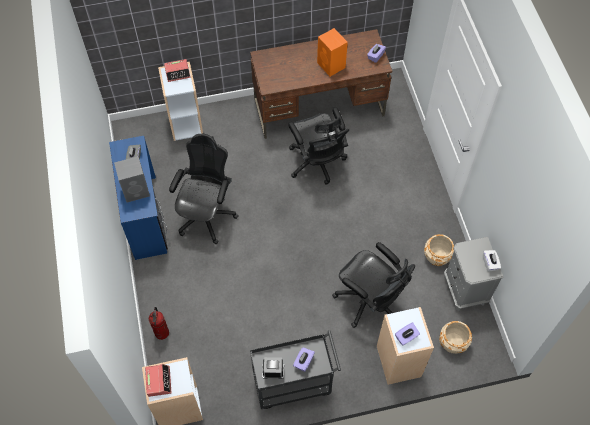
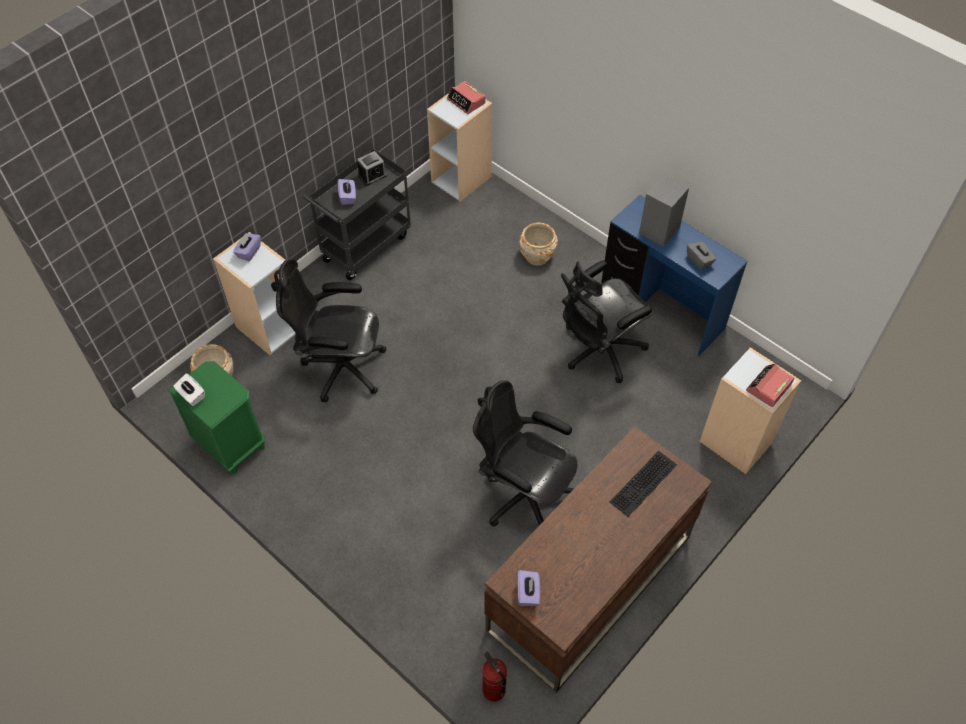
camera: 145 degrees right, 5 degrees down
fire extinguisher [149,307,169,340] -> fire extinguisher moved to [482,651,507,702]
office chair [169,134,239,244] -> office chair turned 75 degrees clockwise [561,260,653,383]
orange speaker [317,28,348,76] -> none
beige planter [424,234,454,266] -> beige planter moved to [519,223,558,266]
grey nightstand [444,237,503,311] -> green nightstand [169,361,265,473]
none -> keyboard [610,451,677,517]

